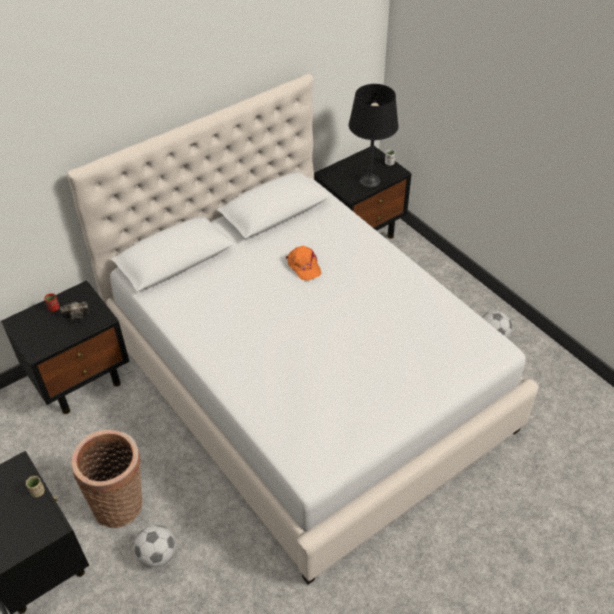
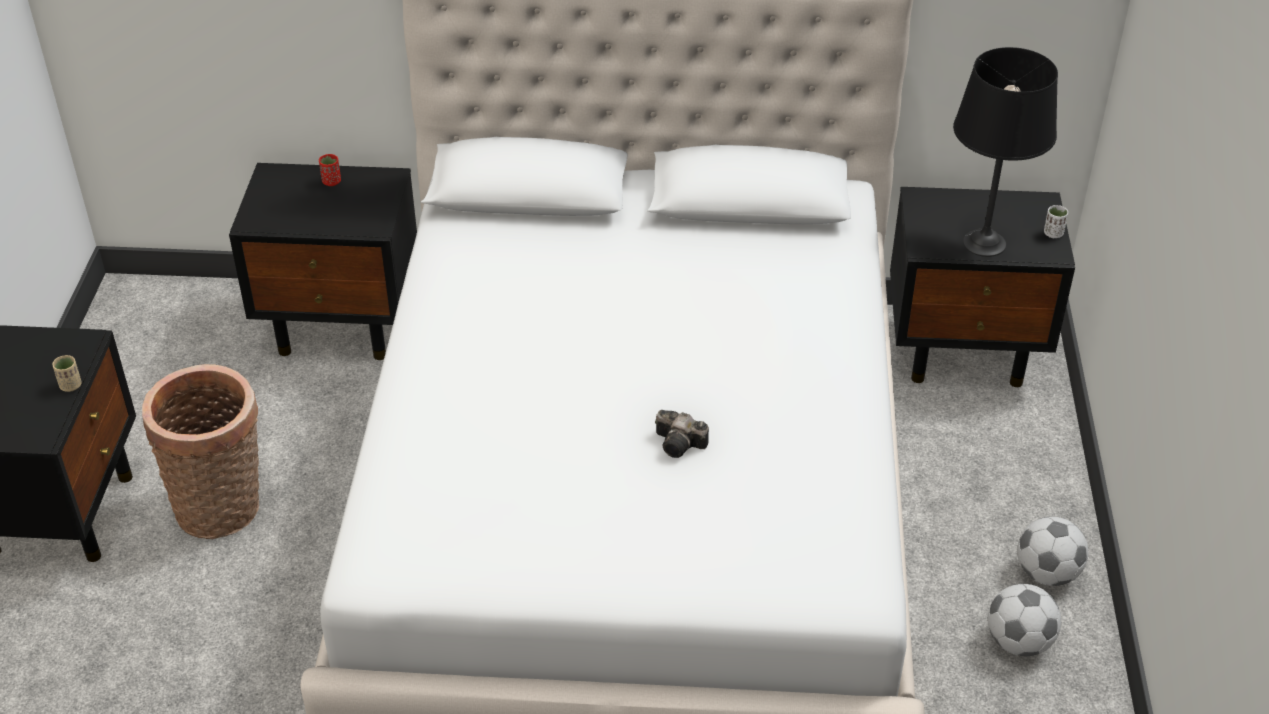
camera: 40 degrees right, 5 degrees down
camera [60,301,90,324] -> camera moved to [655,410,709,458]
football [134,525,176,568] -> football moved to [1017,517,1088,586]
orange cap [286,246,321,281] -> none

